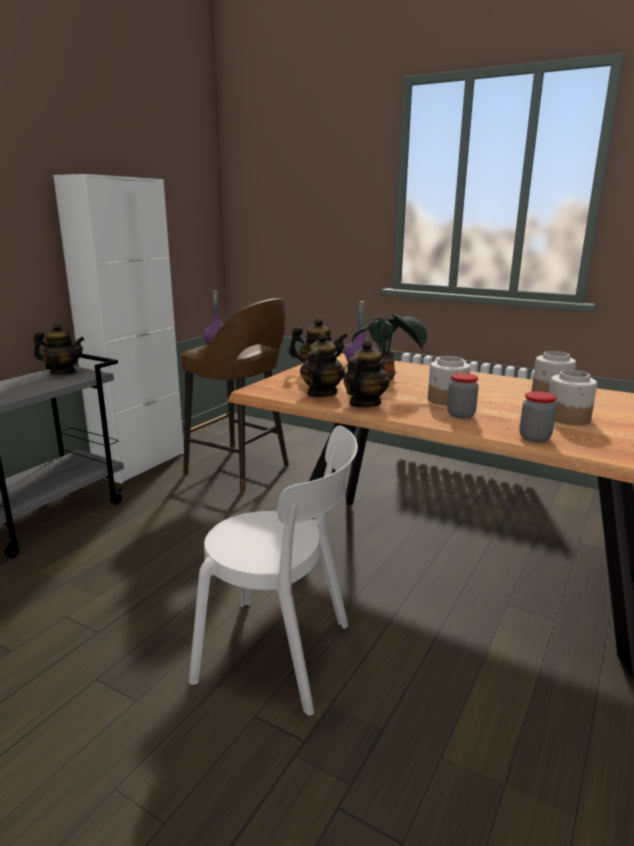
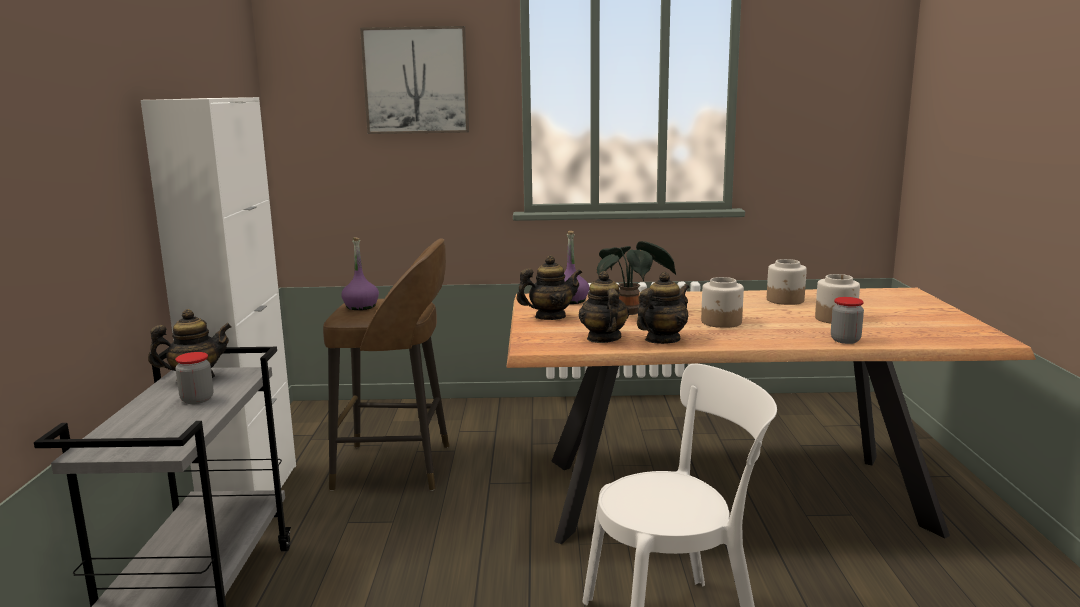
camera: 30 degrees left, 5 degrees down
teapot [343,340,389,407] -> teapot turned 45 degrees clockwise [637,272,689,344]
jar [447,373,479,419] -> jar moved to [175,352,213,404]
none -> picture [360,26,469,134]

